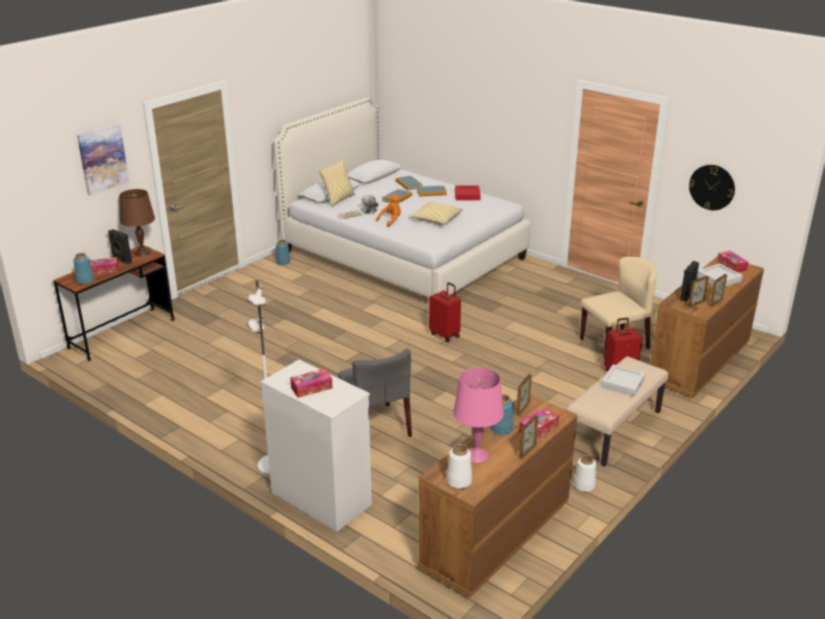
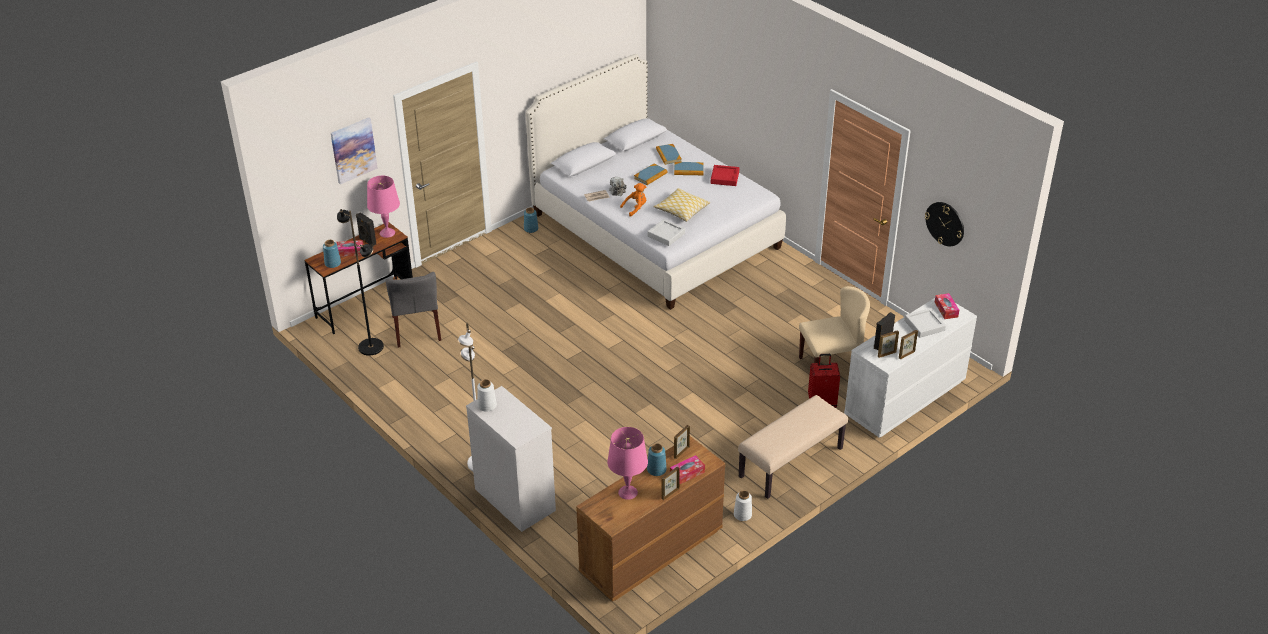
camera: 10 degrees right, 10 degrees up
brown table lamp [119,189,155,257] -> pink table lamp [367,176,400,238]
tissue box [290,369,332,398] -> none
pillow [319,159,355,207] -> none
grey chair [338,349,412,437] -> grey chair moved to [386,272,441,347]
red suitcase [429,282,461,343] -> none
white vase [447,444,472,488] -> white vase moved to [477,379,497,412]
grey tray [601,364,645,396] -> grey tray moved to [647,219,685,246]
brown dresser [650,256,764,398] -> white dresser [844,298,977,437]
none -> black floor lamp [337,209,384,356]

